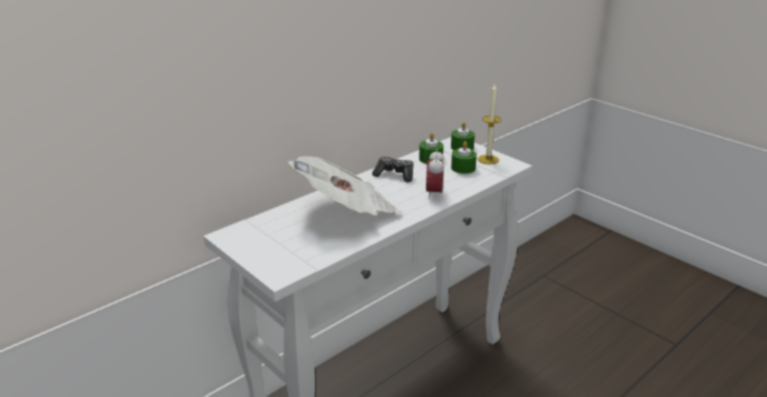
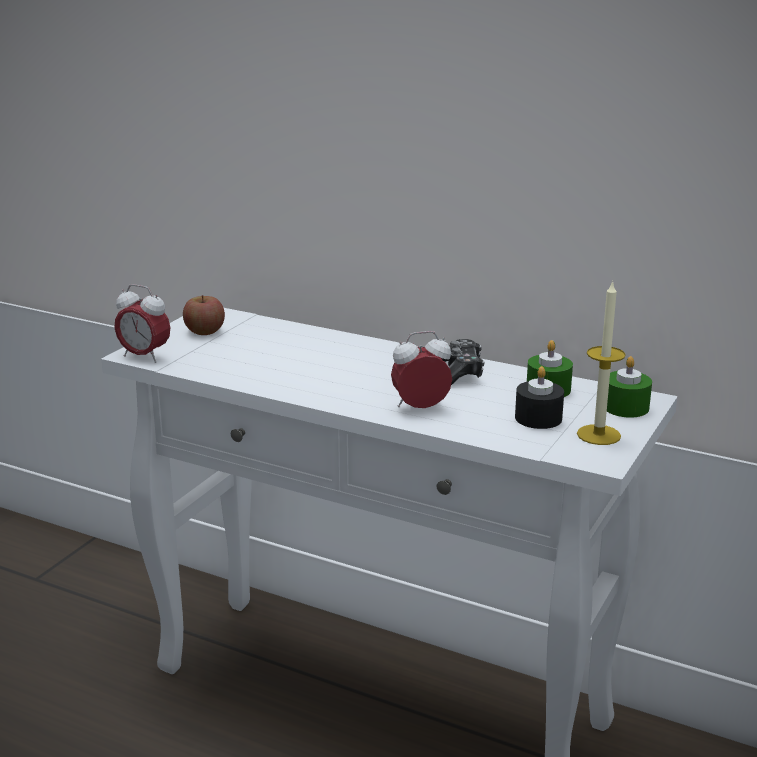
camera: 70 degrees right, 5 degrees down
newspaper [288,156,402,216] -> none
green candle [451,141,477,174] -> black candle [515,366,564,429]
none -> alarm clock [114,284,171,363]
none -> apple [183,295,225,335]

